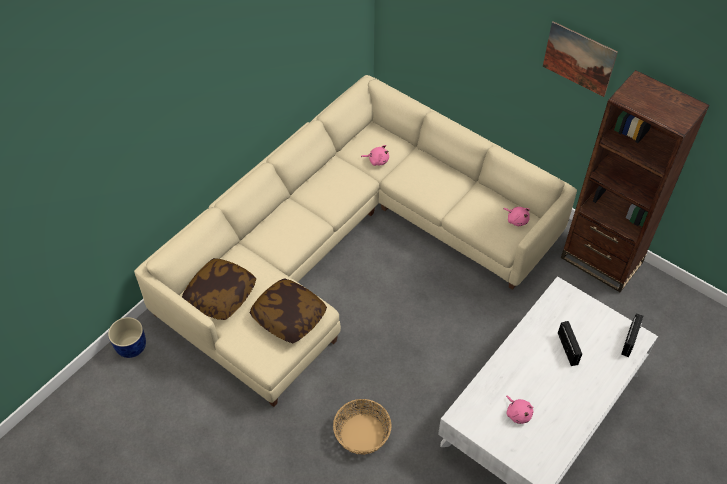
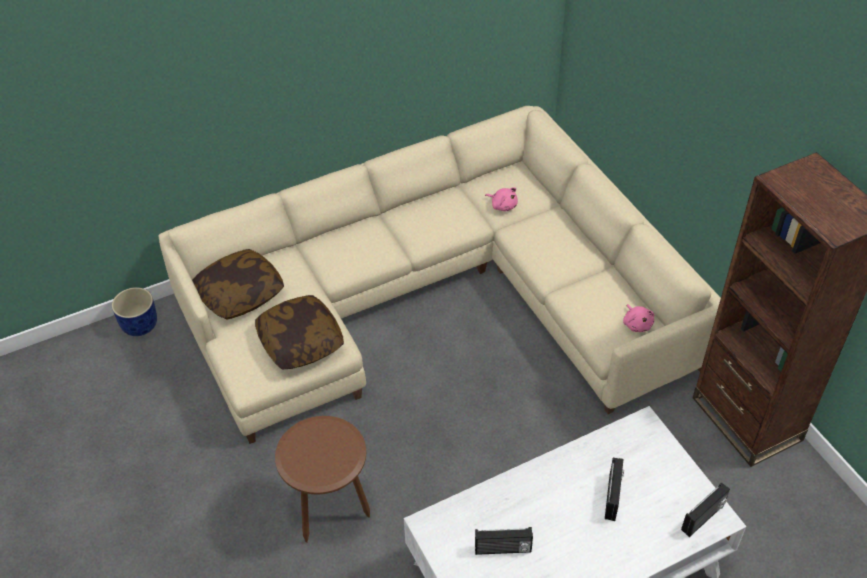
camera: 25 degrees right, 5 degrees down
basket [333,399,391,455] -> brown side table [275,416,370,543]
pink plush toy [506,395,534,424] -> radio [475,527,533,555]
picture [543,21,618,97] -> none

